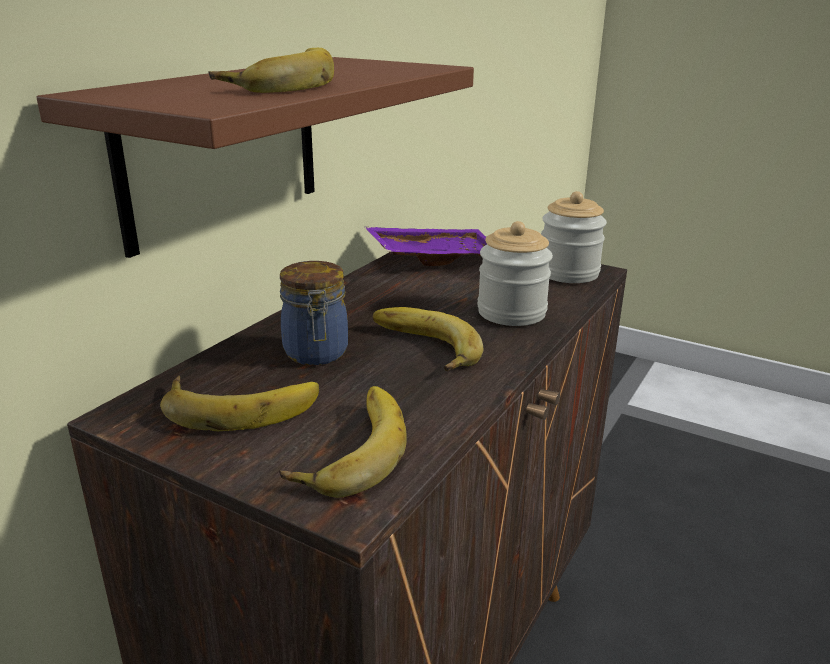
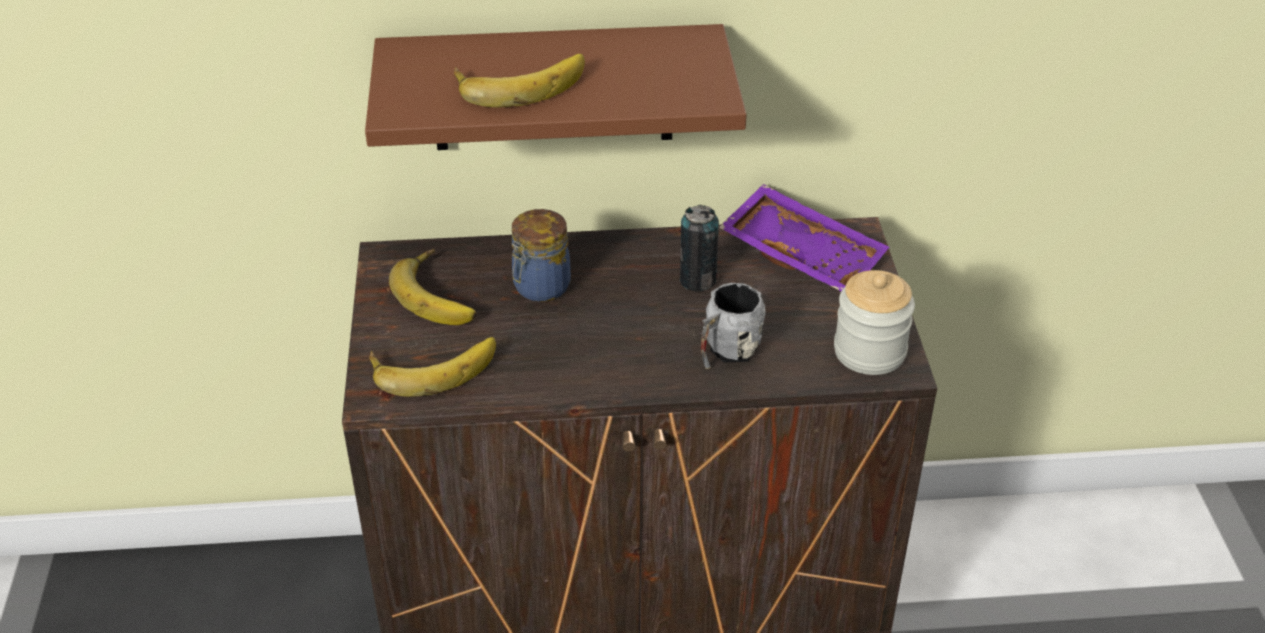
camera: 55 degrees right, 15 degrees up
banana [372,307,483,371] -> none
jar [477,221,553,326] -> grey mug [701,283,766,369]
none -> can [680,205,719,292]

